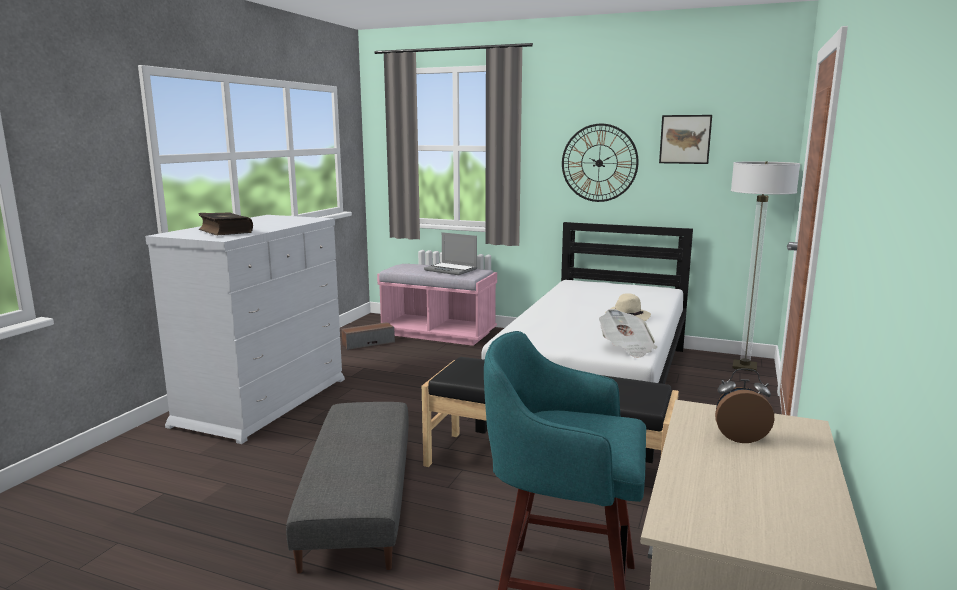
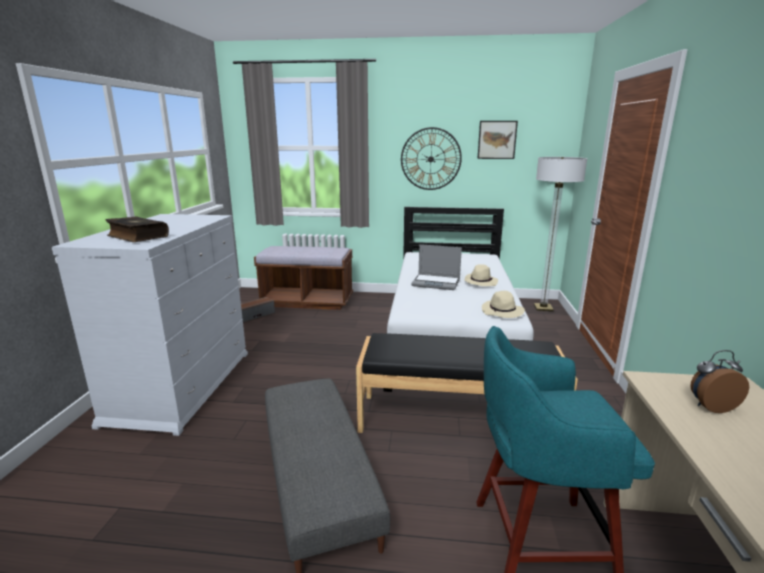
camera: 15 degrees left, 5 degrees up
pink bench [377,264,497,346] -> brown bench [254,246,353,310]
laptop [424,232,477,275] -> laptop moved to [411,244,462,290]
newspaper [599,309,657,358] -> beige hat [482,291,525,318]

